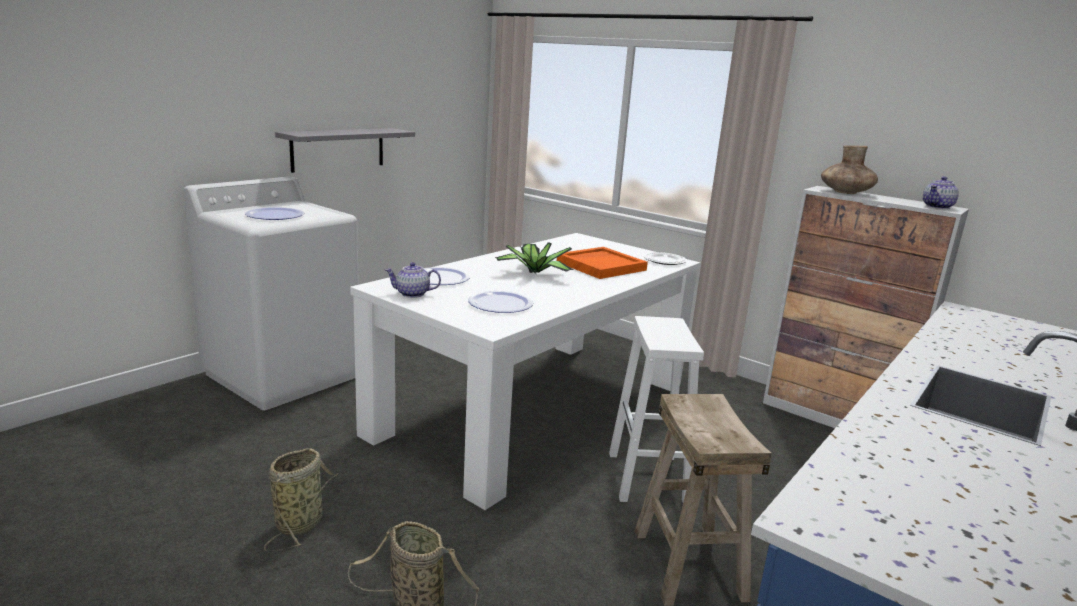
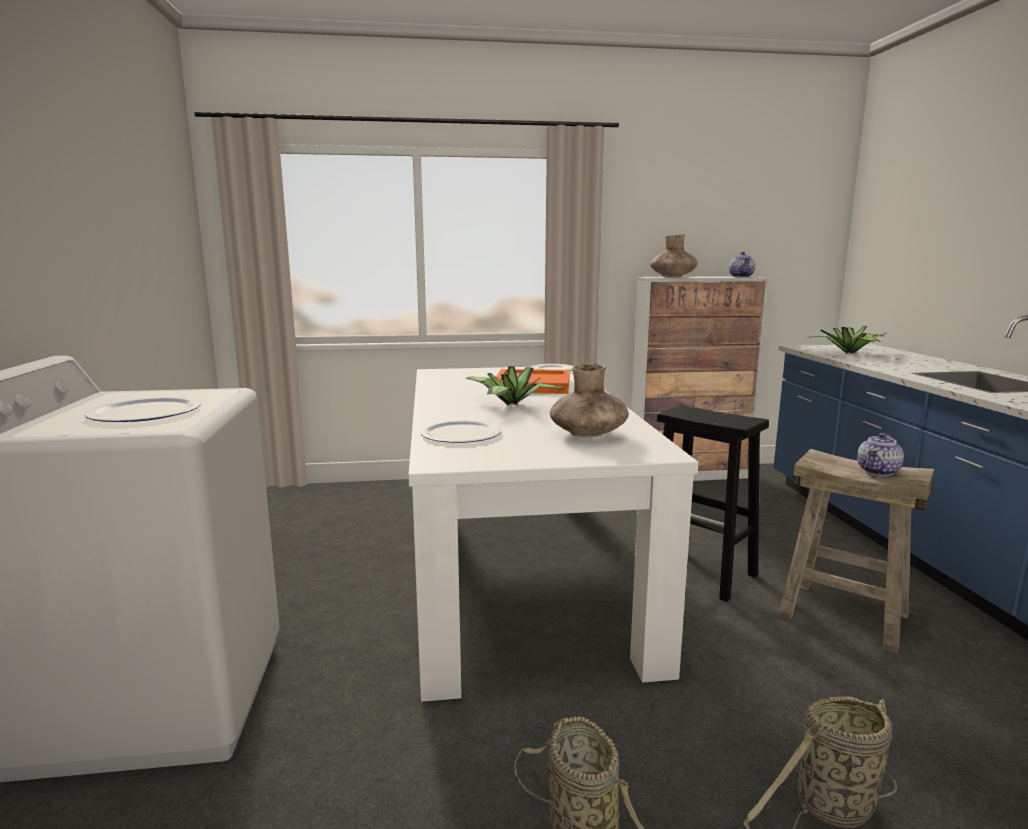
camera: 45 degrees left, 5 degrees down
grey shelf [275,128,415,173] -> none
teapot [385,262,441,298] -> teapot moved to [857,433,904,476]
plate [468,291,533,313] -> brown vase [550,363,629,438]
white stool [609,316,704,502] -> black stool [657,405,769,602]
none -> potted plant [807,326,887,353]

